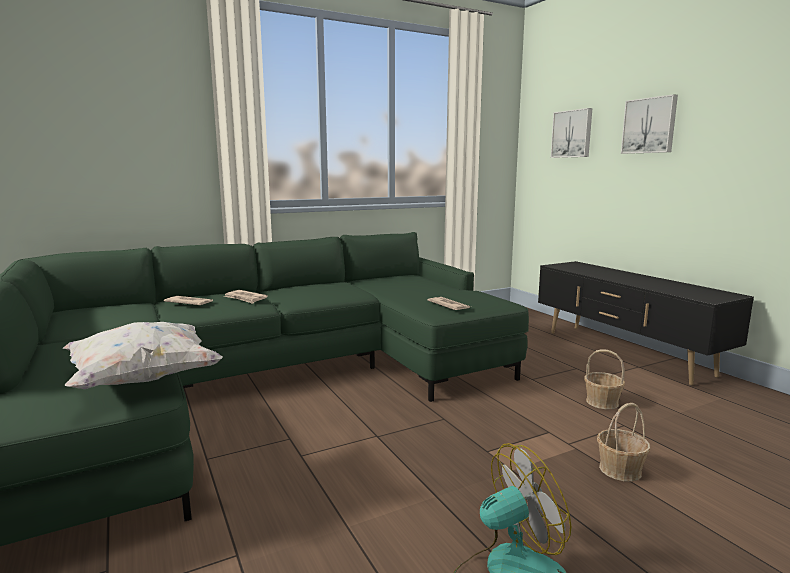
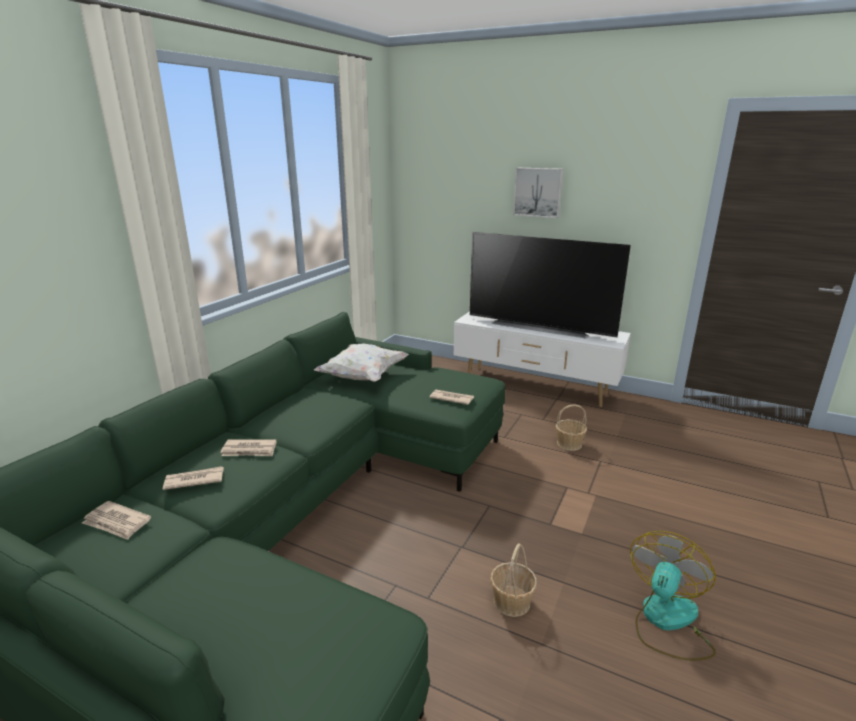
camera: 35 degrees left, 10 degrees up
white pillow [62,322,223,389] -> white pillow moved to [313,344,409,382]
black tv stand [538,261,754,385] -> white tv stand [454,311,631,407]
picture [551,108,592,158] -> none
basket [597,403,650,482] -> basket moved to [490,543,537,617]
none -> newspaper [82,501,151,540]
none -> television [470,232,631,339]

